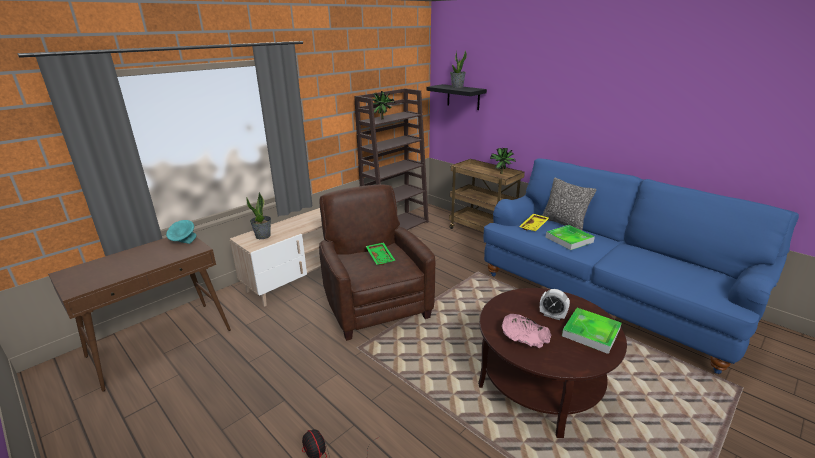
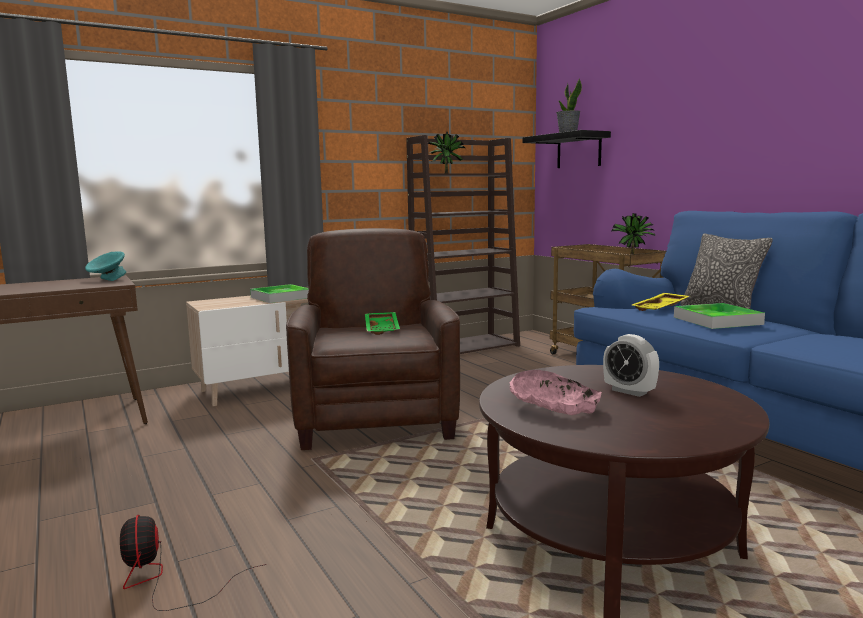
camera: 15 degrees right, 15 degrees down
potted plant [246,192,271,239] -> none
tray [562,308,621,354] -> tray moved to [250,284,309,303]

